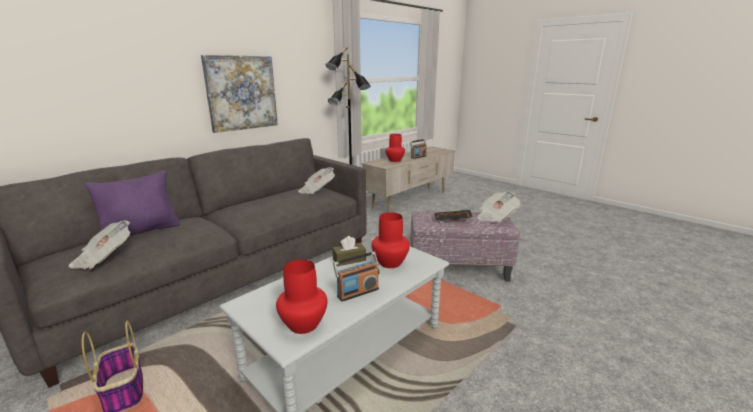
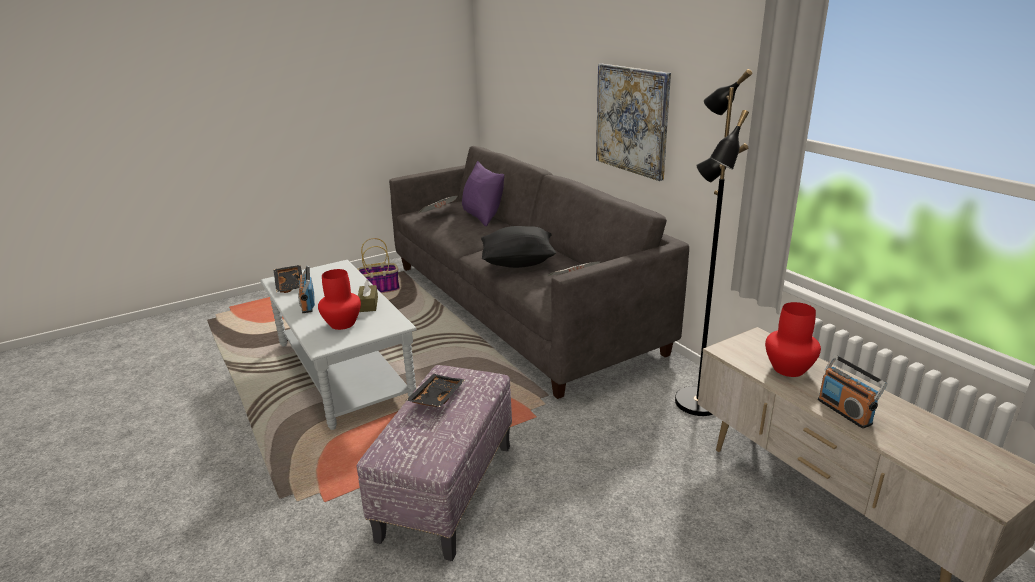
camera: 105 degrees right, 5 degrees up
red vase [276,259,327,334] -> black tray [273,265,302,293]
newspaper [477,191,521,223] -> none
none -> black pillow [481,226,556,268]

